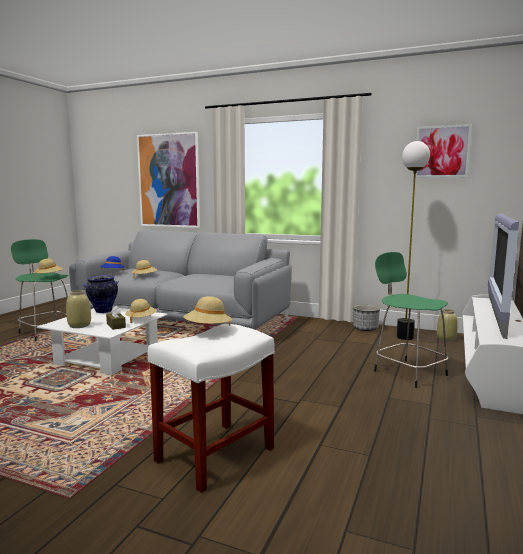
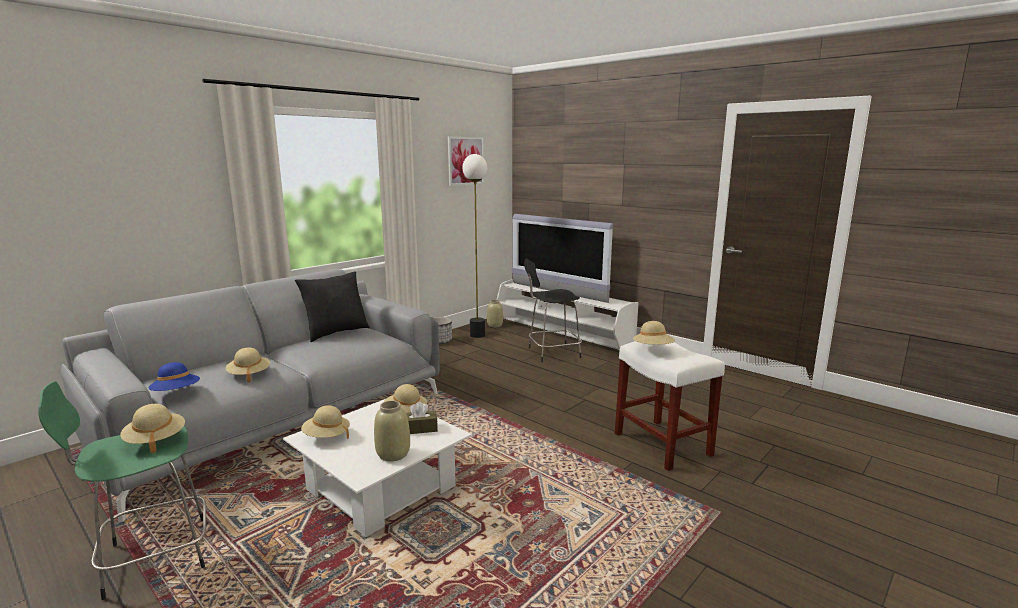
camera: 70 degrees left, 5 degrees up
vase [83,275,119,313] -> beige hat [301,405,350,439]
picture [137,132,200,228] -> none
green stool [374,252,449,388] -> black stool [524,259,582,362]
none -> black pillow [295,271,370,342]

